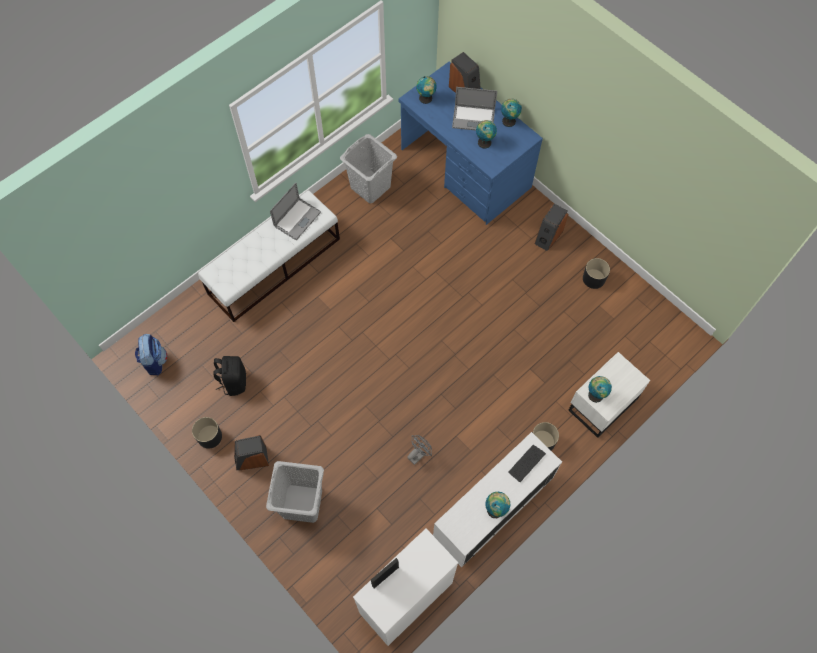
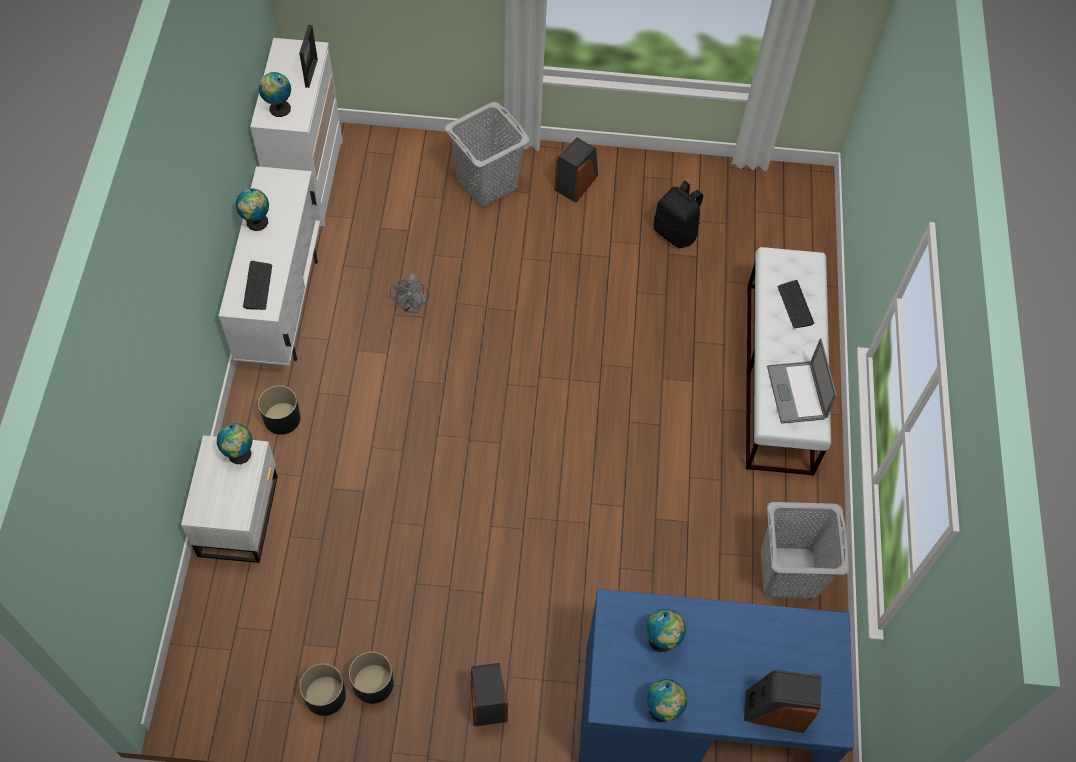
camera: 135 degrees right, 5 degrees down
backpack [135,334,167,375] -> none
black planter [192,417,222,449] -> black planter moved to [299,663,346,716]
globe [416,76,437,104] -> globe moved to [258,72,291,117]
laptop [452,87,497,130] -> none
none -> keyboard [778,280,814,329]

